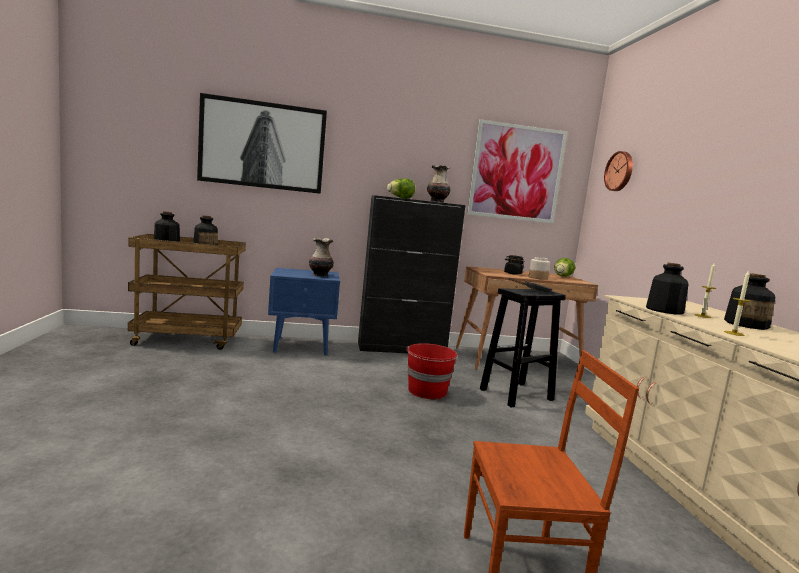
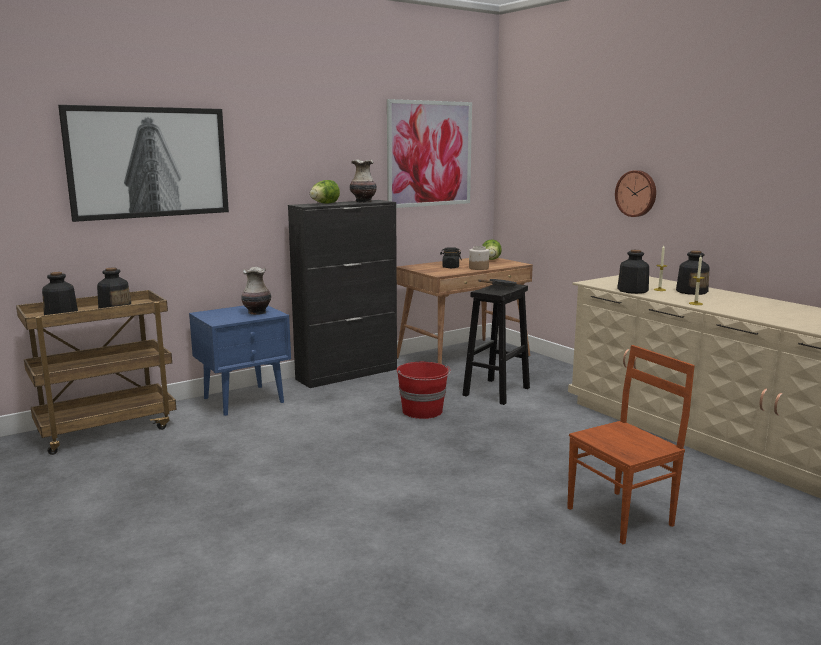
camera: 25 degrees left, 5 degrees up
wall clock [604,151,633,191] -> wall clock moved to [615,170,656,217]

